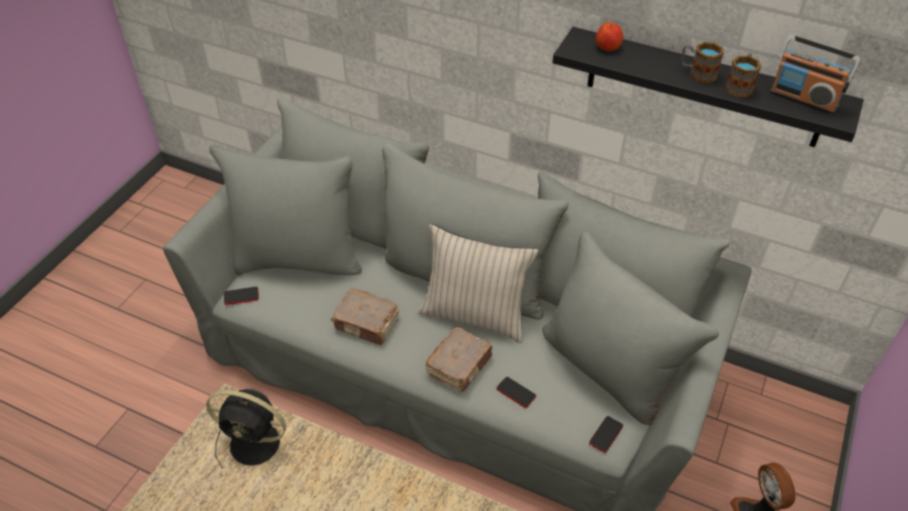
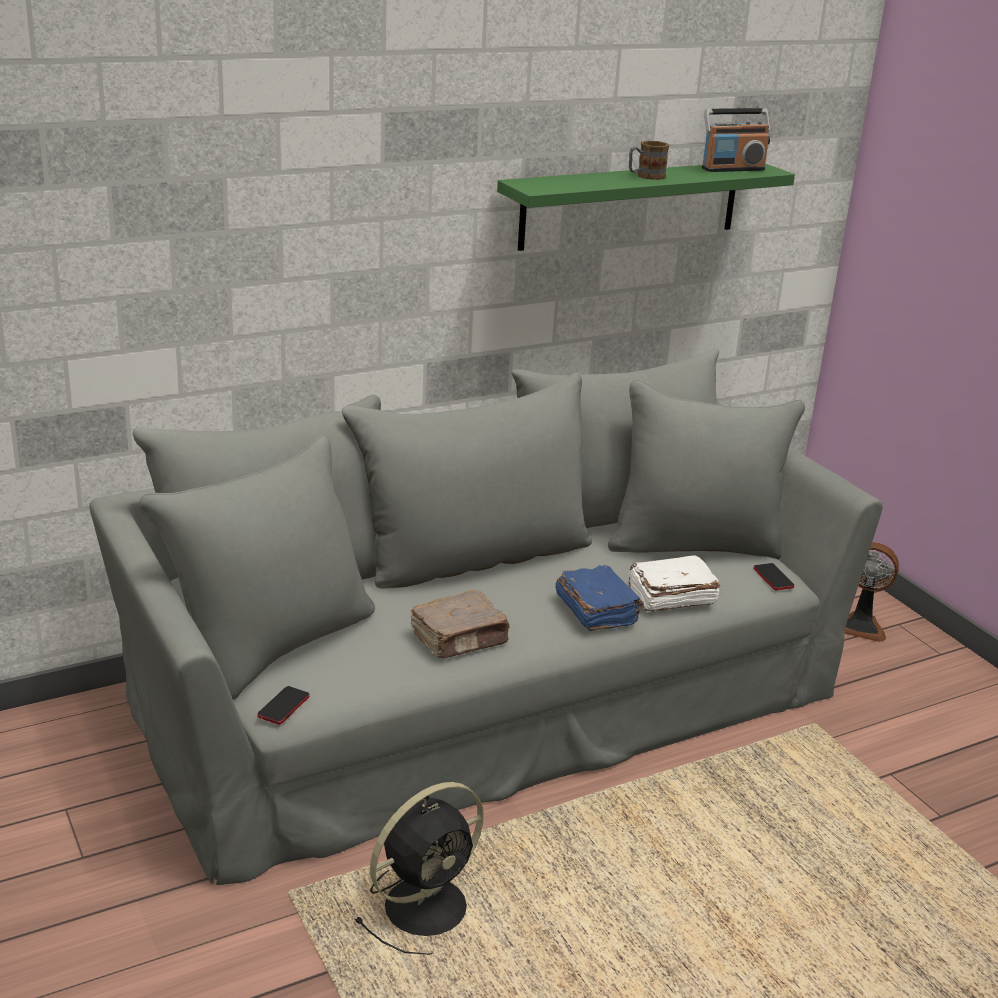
camera: 55 degrees left, 20 degrees down
beige pillow [418,224,538,343] -> none
brown book [425,327,493,392] -> blue book [555,565,644,631]
phone [496,377,536,408] -> white book [629,555,720,613]
black shelf [553,27,864,147] -> green shelf [497,163,795,251]
apple [596,22,623,51] -> none
mug [725,53,761,98] -> none

